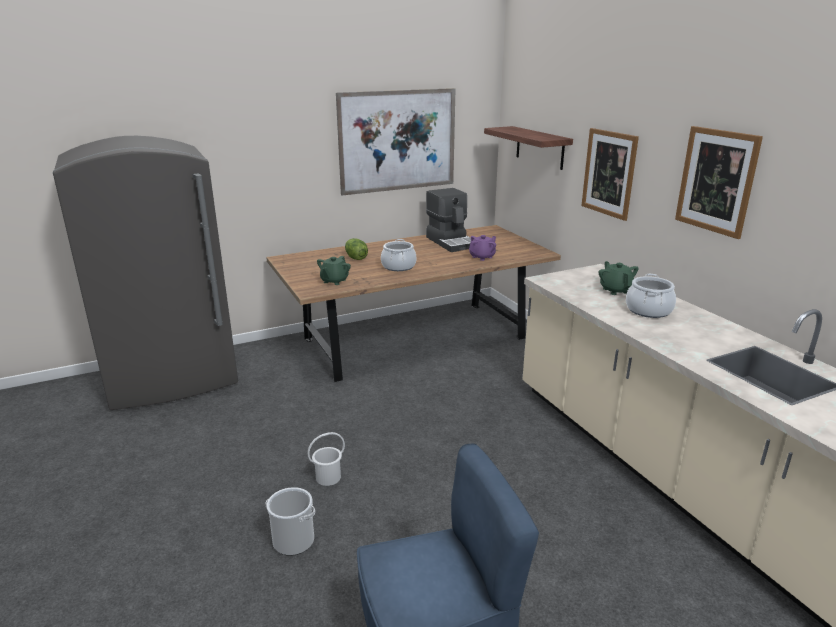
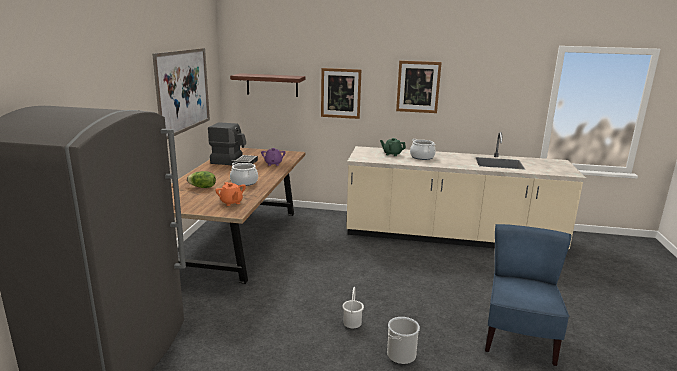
camera: 55 degrees left, 5 degrees down
green teapot [317,256,351,285] -> orange teapot [215,182,246,206]

